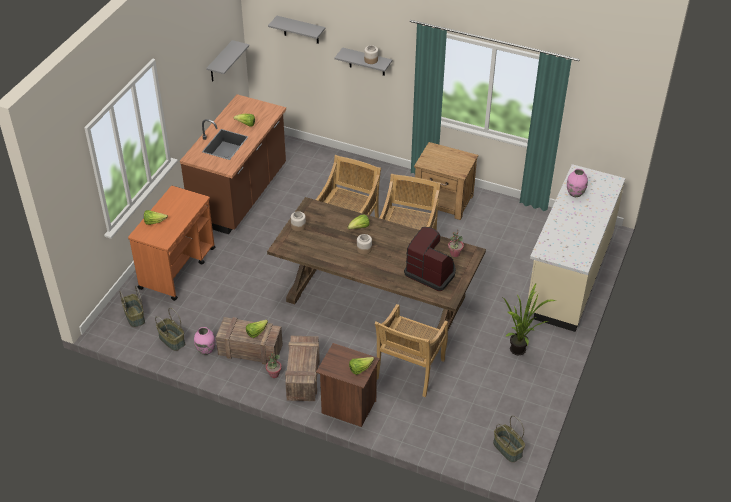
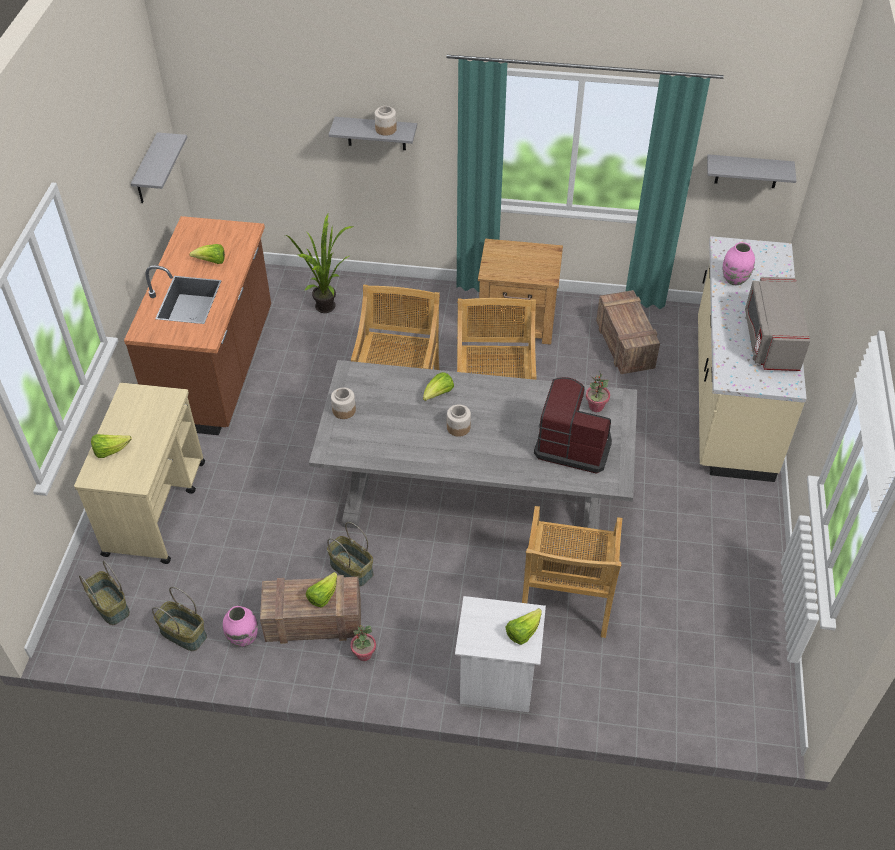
camera: 15 degrees left, 5 degrees up
orange cart [128,186,215,301] -> beige cart [74,383,205,564]
brown dining table [267,197,486,330] -> grey dining table [309,360,637,554]
grey shelf [268,16,325,44] -> grey shelf moved to [707,154,797,188]
crate [285,336,320,401] -> crate moved to [596,290,660,374]
brown nightstand [316,343,380,427] -> white nightstand [455,596,546,712]
basket [493,416,525,463] -> basket moved to [327,522,374,587]
potted plant [503,284,556,355] -> potted plant moved to [285,214,355,313]
none -> grey microwave [745,277,810,371]

